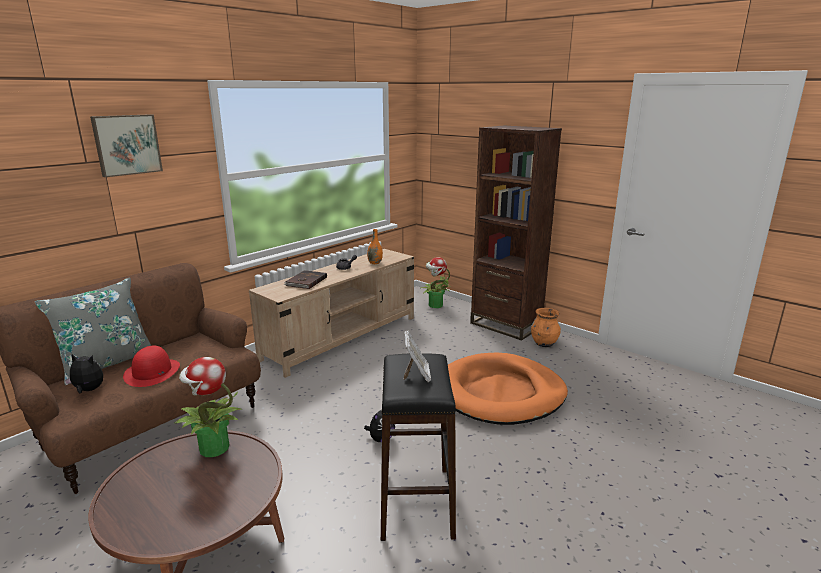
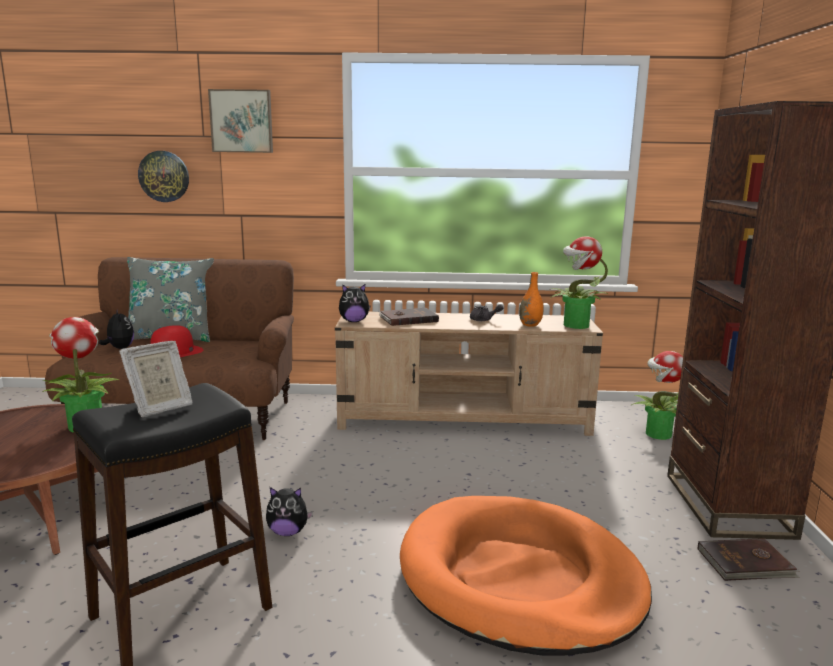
camera: 50 degrees right, 5 degrees down
orange vase [531,308,561,347] -> brown book [698,538,800,581]
none -> wall clock [138,151,189,202]
none -> plush toy [339,284,371,322]
none -> potted plant [549,236,608,329]

